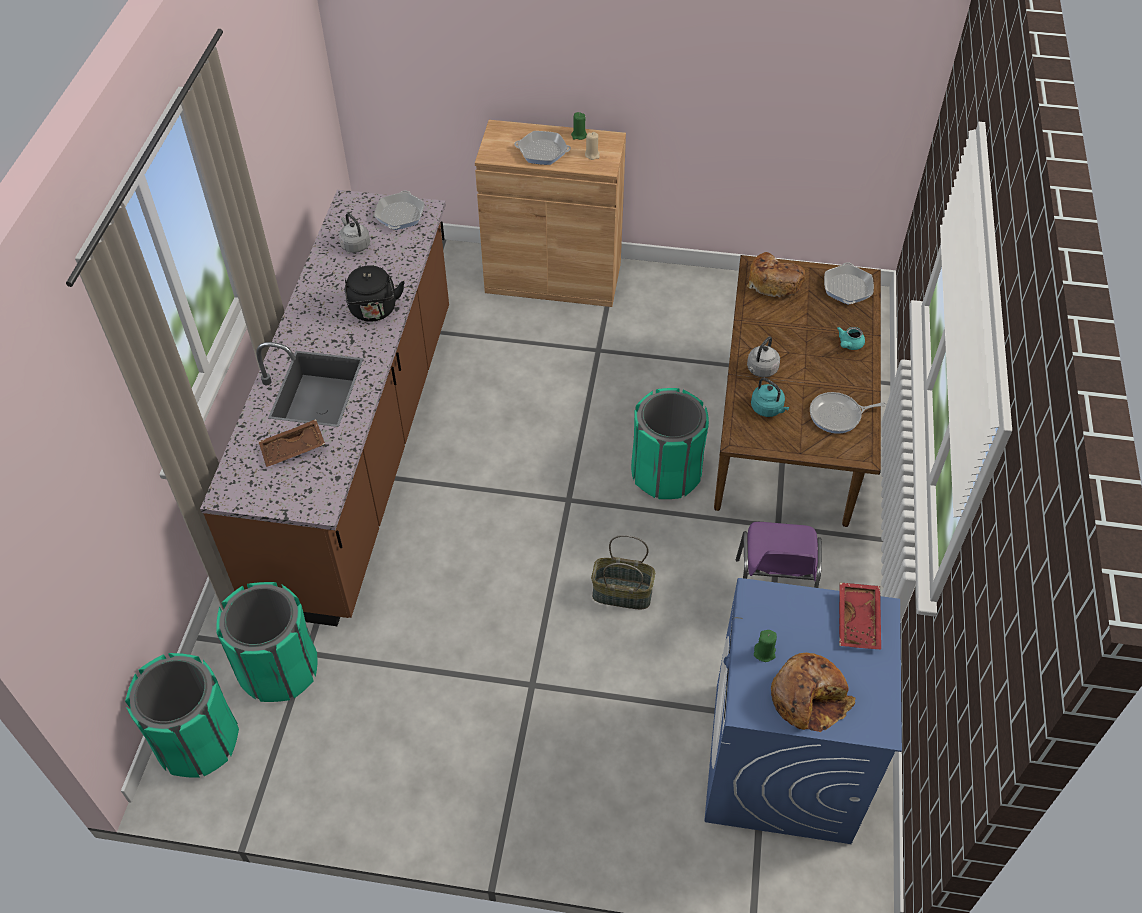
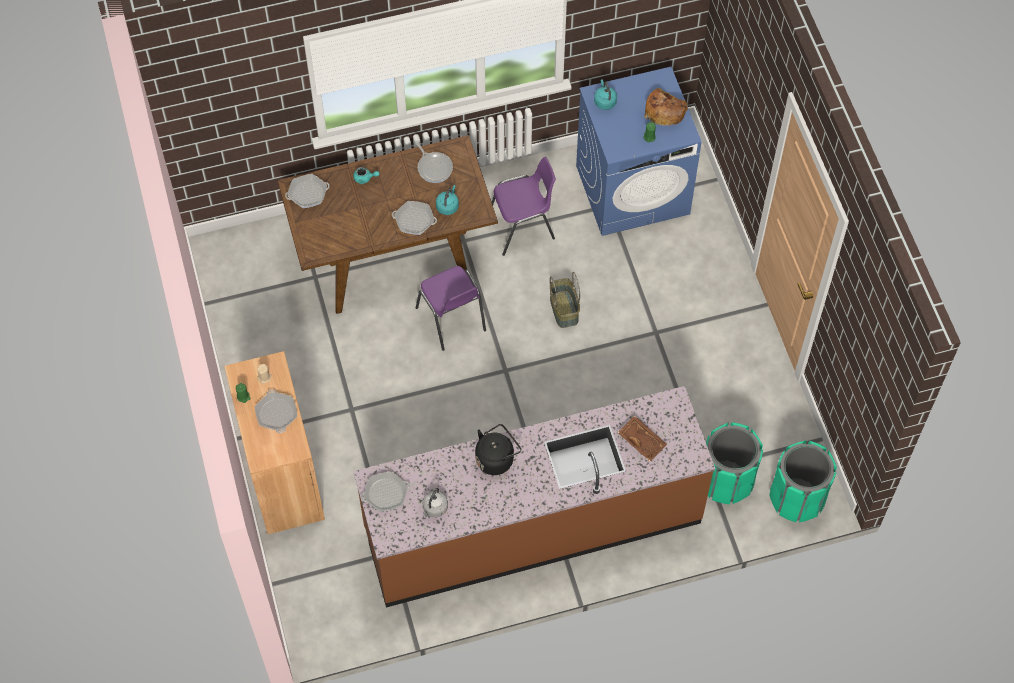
camera: 115 degrees left, 10 degrees up
green trash can [631,388,709,499] -> purple chair [416,266,486,351]
bread [747,252,806,299] -> none
grey kettle [747,337,780,377] -> frying pan [392,201,437,235]
red tray [839,583,881,649] -> turquoise kettle [594,79,617,110]

